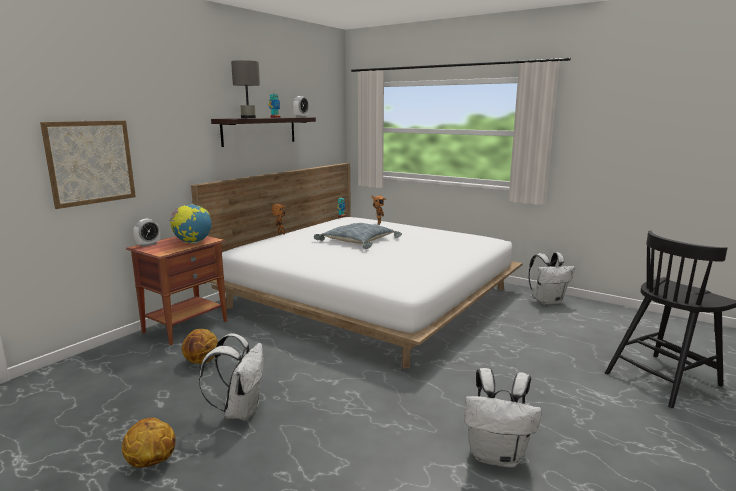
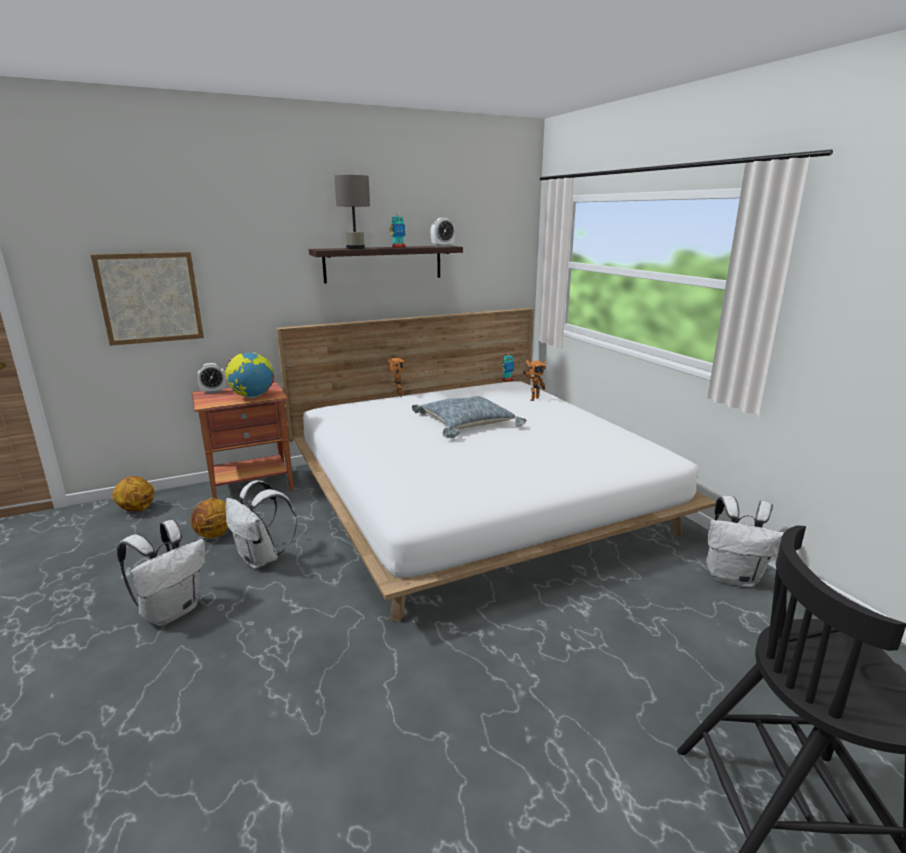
camera: 30 degrees right, 5 degrees up
basketball [122,417,176,468] -> basketball moved to [112,476,154,511]
white backpack [464,368,542,467] -> white backpack moved to [225,480,297,569]

